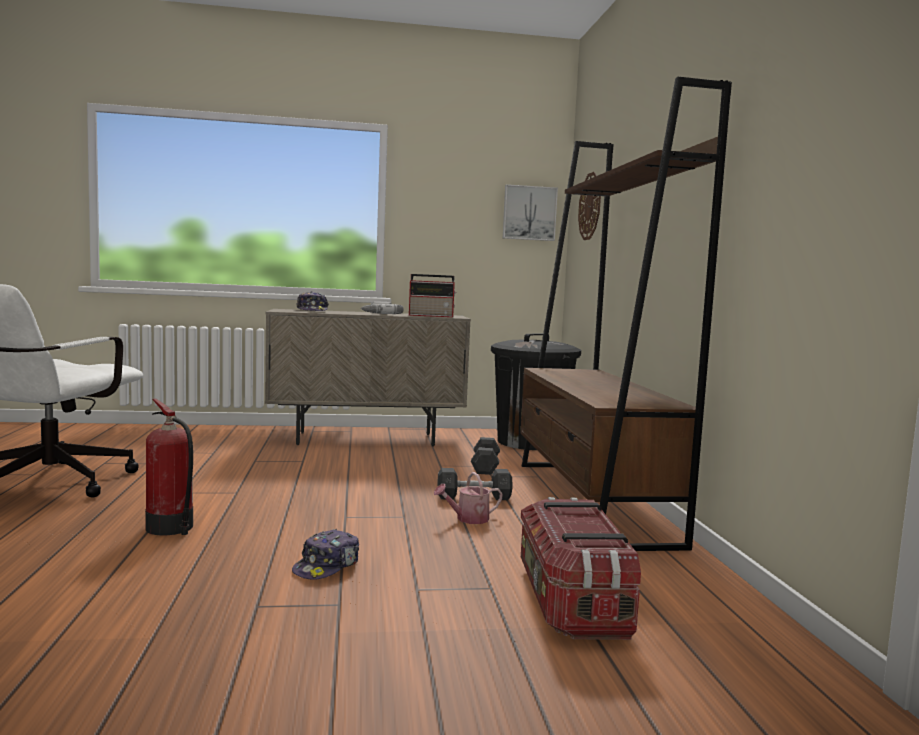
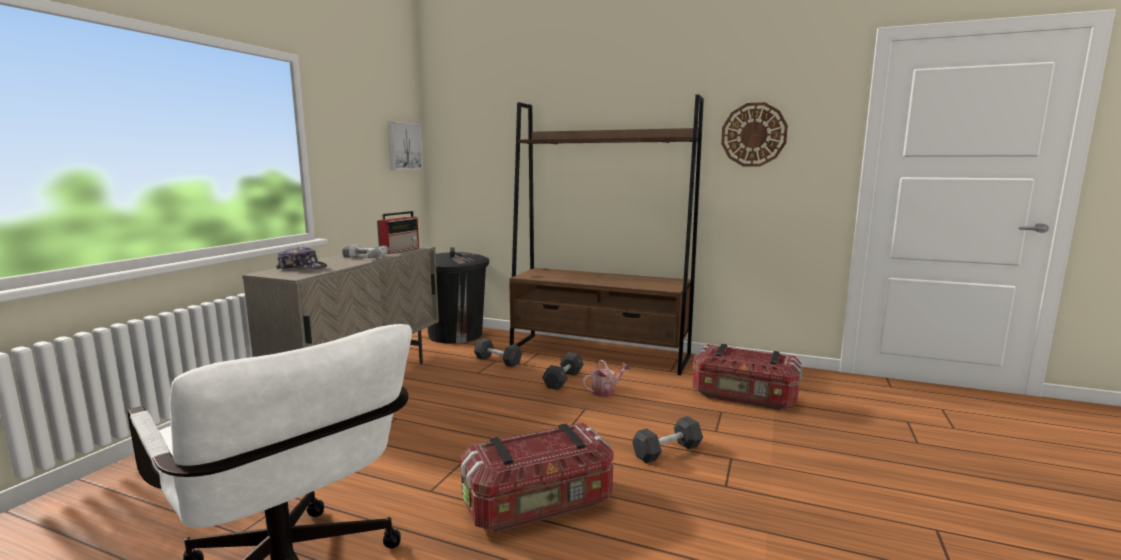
camera: 60 degrees left, 5 degrees up
fire extinguisher [145,398,193,535] -> storage box [460,423,613,532]
cap [292,529,359,580] -> grey dumbbell [632,416,703,464]
watering can [434,472,503,524] -> watering can turned 120 degrees counterclockwise [583,360,631,397]
wall clock [578,172,601,240] -> wall clock moved to [721,102,788,167]

